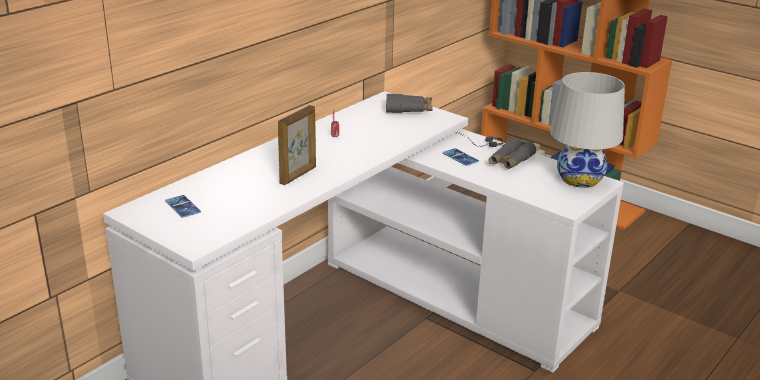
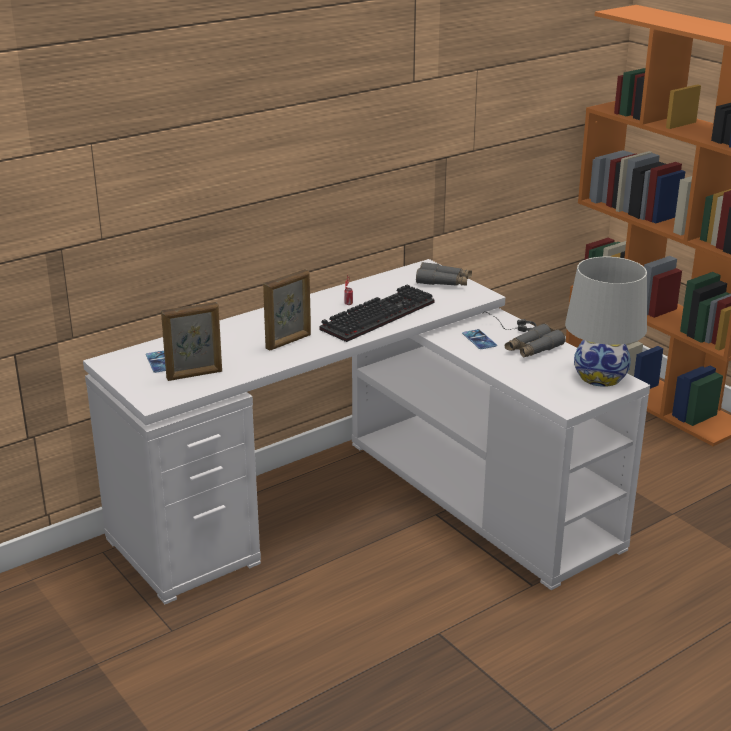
camera: 15 degrees right, 0 degrees up
none -> picture frame [161,302,222,381]
none -> keyboard [319,284,435,342]

